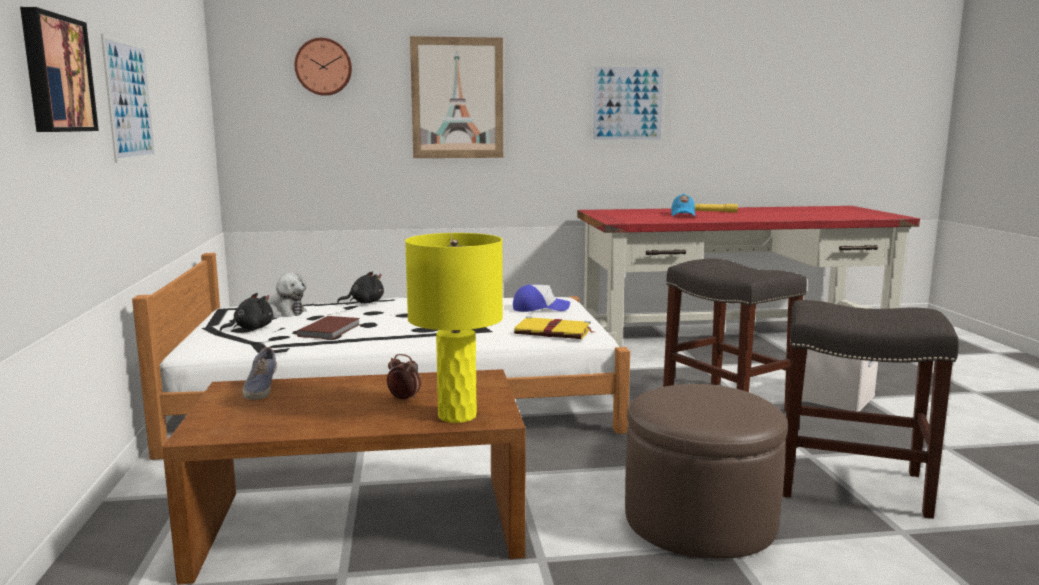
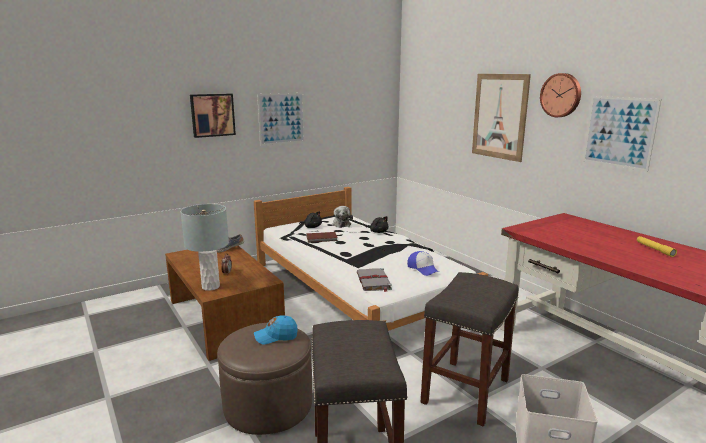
camera: 65 degrees right, 5 degrees up
wall clock [294,38,352,96] -> wall clock moved to [540,73,581,117]
yellow table lamp [405,233,503,423] -> grey table lamp [181,204,229,291]
yellow book [514,316,595,339] -> grey book [357,268,392,292]
blue cap [671,194,695,216] -> blue cap moved to [254,315,297,345]

